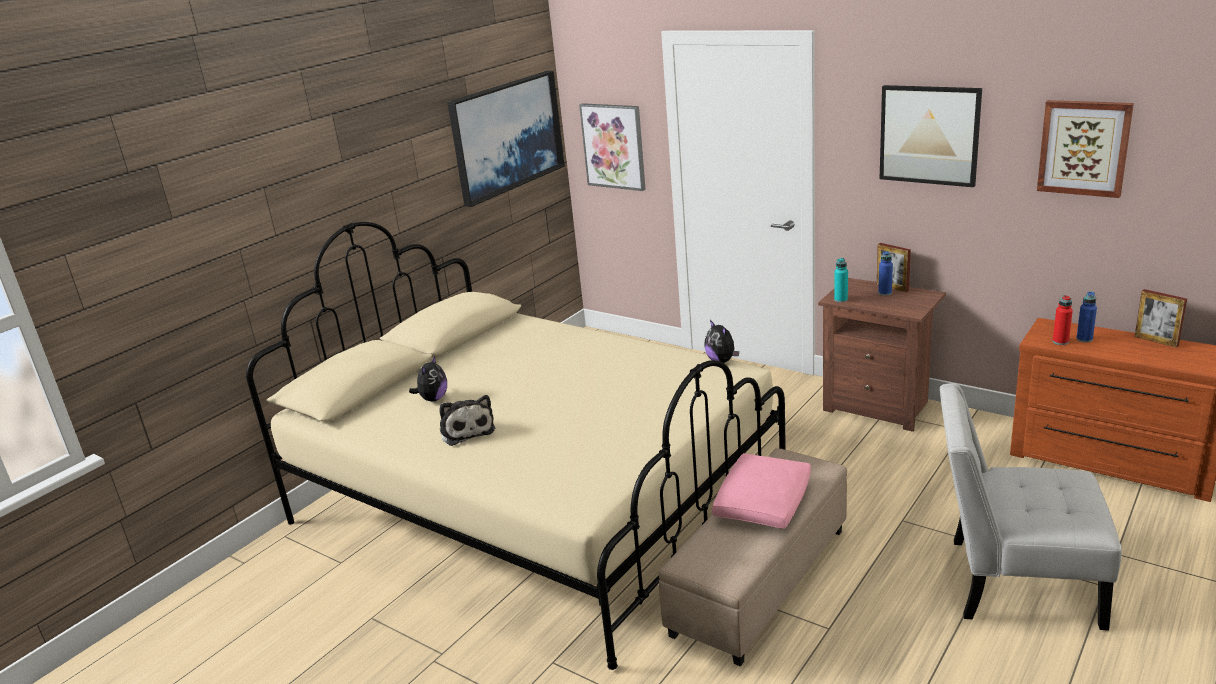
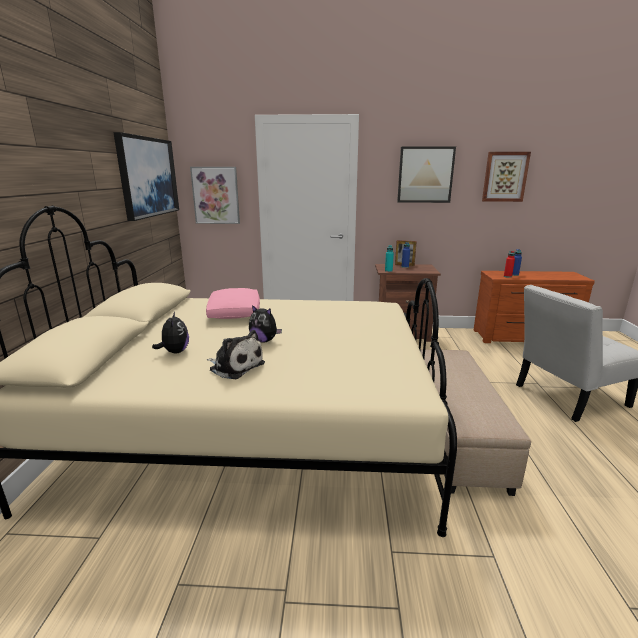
camera: 35 degrees left, 5 degrees down
plush toy [704,320,739,363] -> plush toy moved to [249,305,282,343]
pink pillow [712,453,811,529] -> pink pillow moved to [206,288,260,319]
picture frame [1135,289,1187,348] -> none

